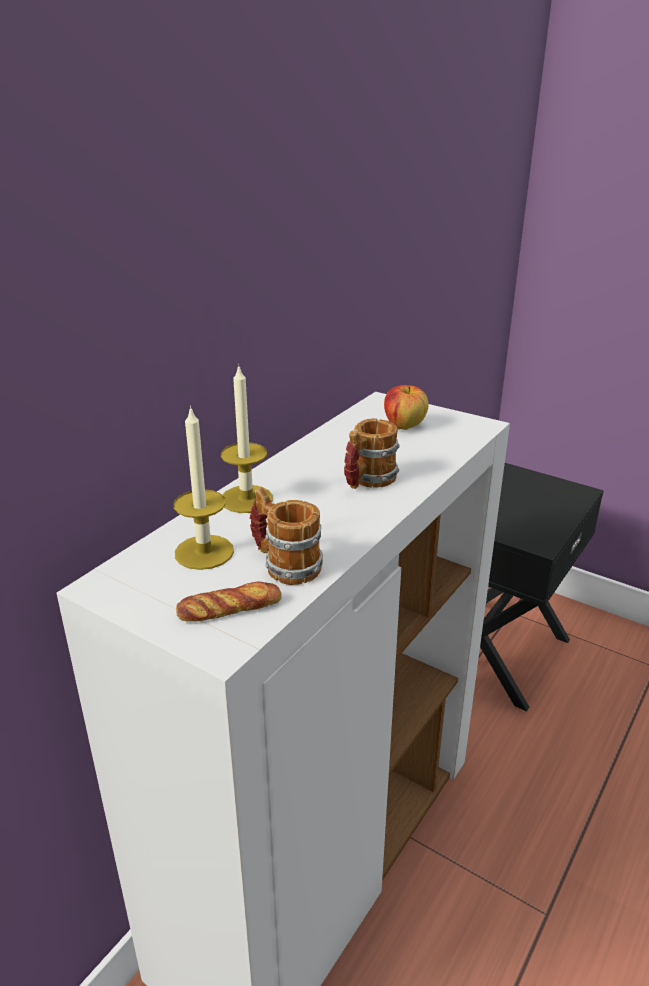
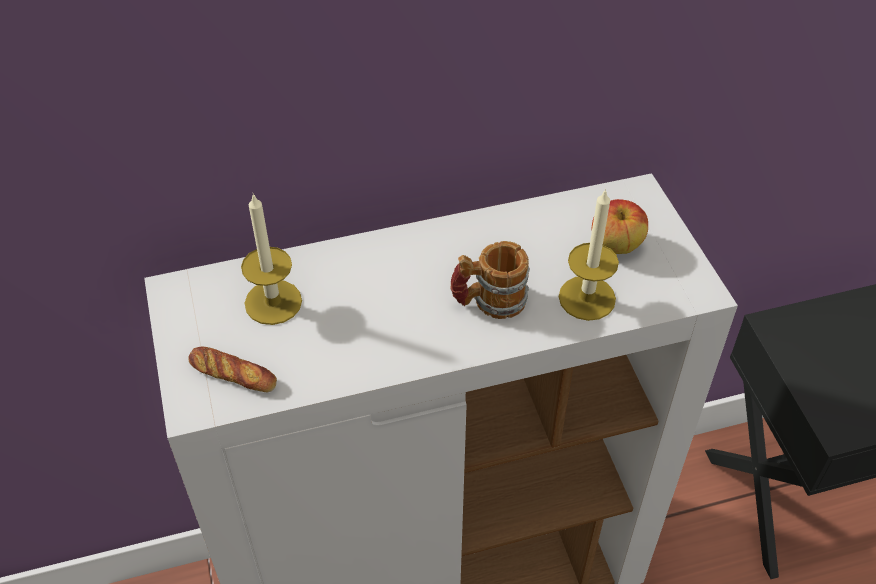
camera: 40 degrees right, 20 degrees up
candle [221,364,273,513] -> candle moved to [559,189,619,321]
mug [250,487,323,585] -> none

